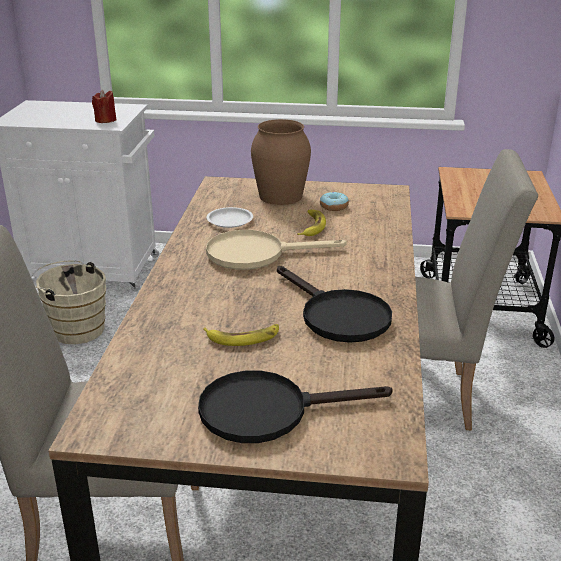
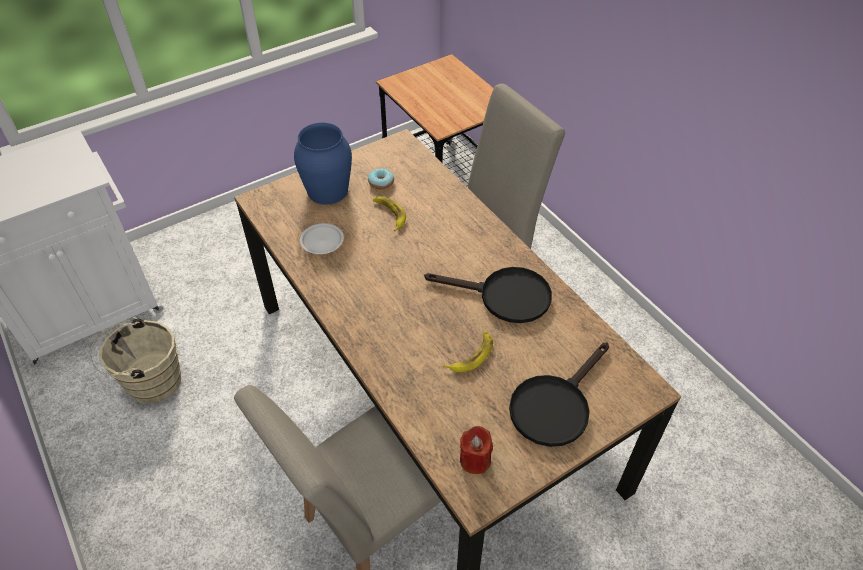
camera: 40 degrees left, 20 degrees up
red candle [92,89,117,123] -> red candle moved to [460,426,493,474]
beige frying pan [206,230,347,270] -> none
brown vase [251,119,311,205] -> blue vase [294,123,352,205]

